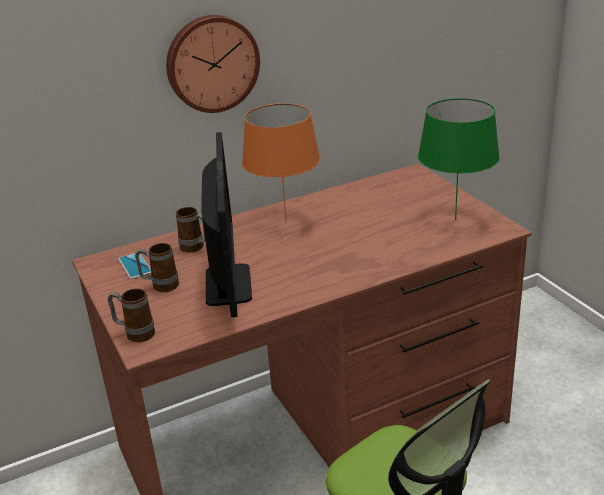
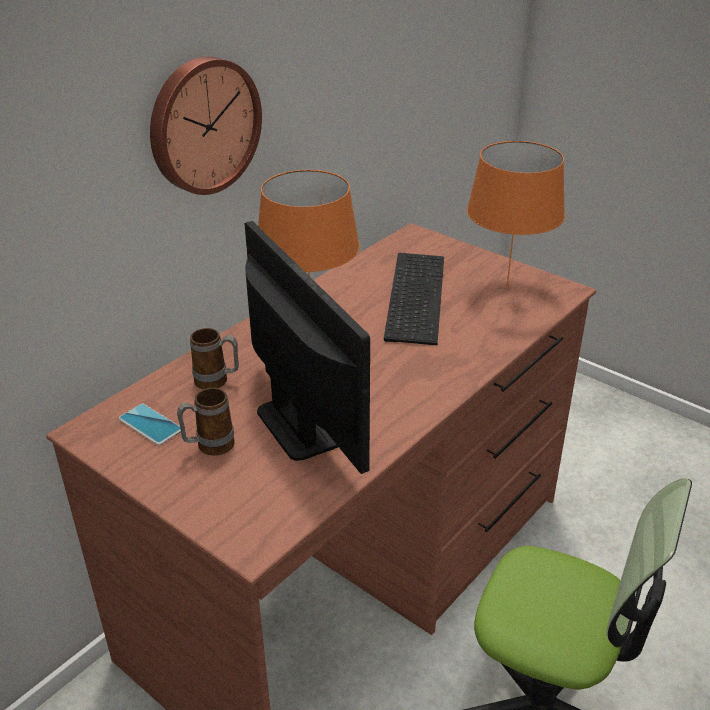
camera: 25 degrees left, 5 degrees up
mug [108,288,155,342] -> none
green table lamp [418,98,500,221] -> orange table lamp [467,141,565,289]
none -> keyboard [384,253,444,345]

